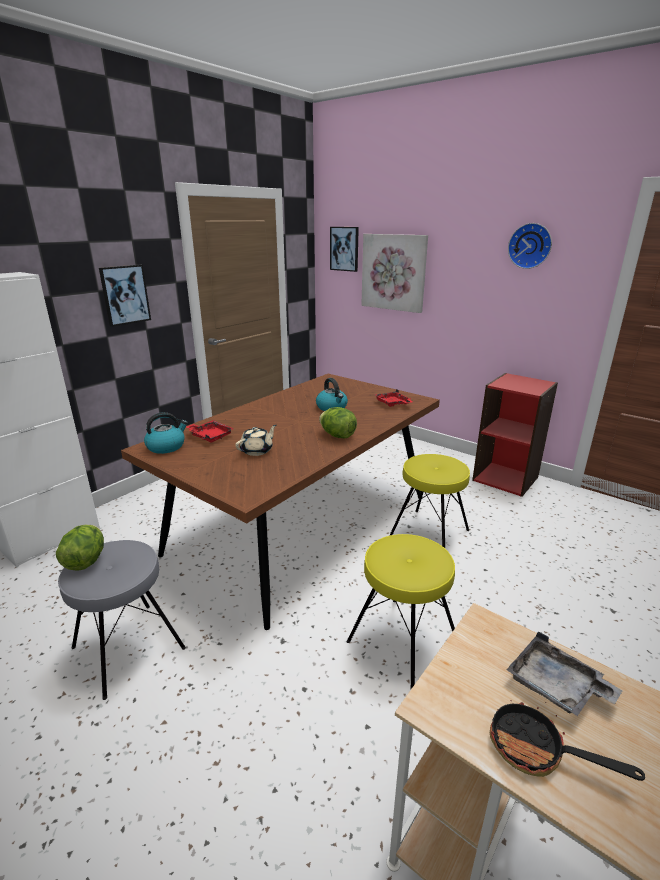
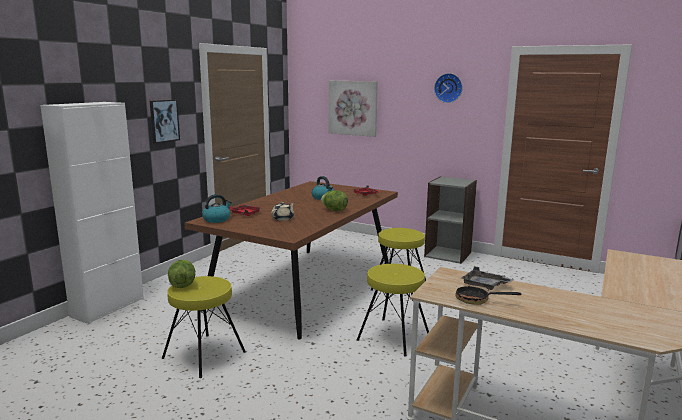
camera: 10 degrees left, 10 degrees down
grey stool [58,540,186,700] -> yellow stool [162,276,246,378]
picture [330,227,359,272] -> none
red bookcase [472,373,558,497] -> grey bookcase [424,176,477,264]

